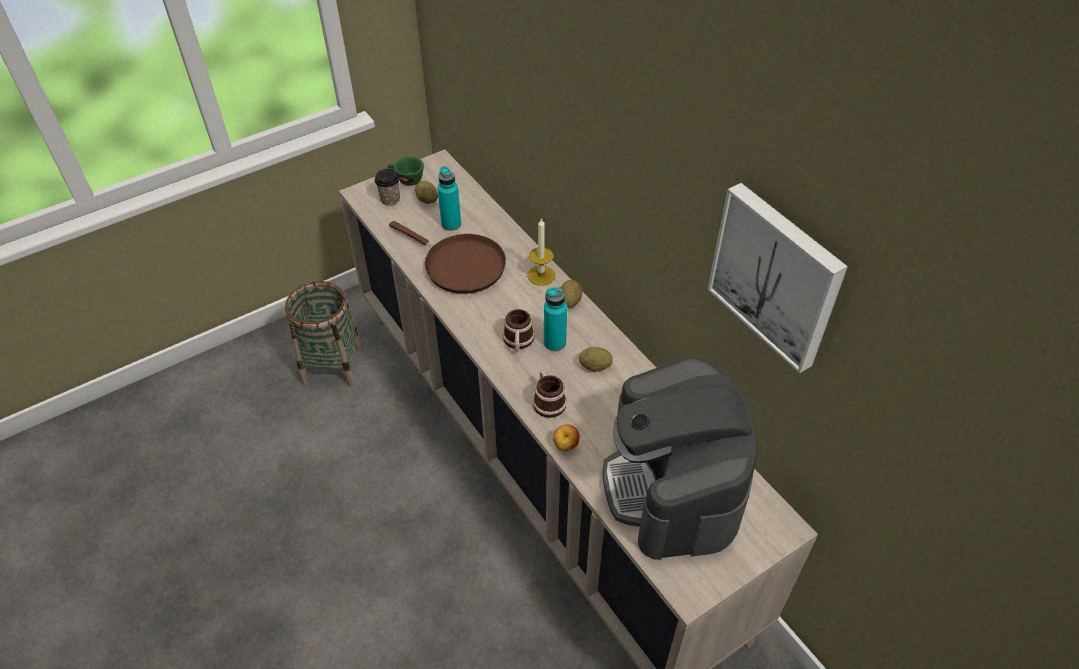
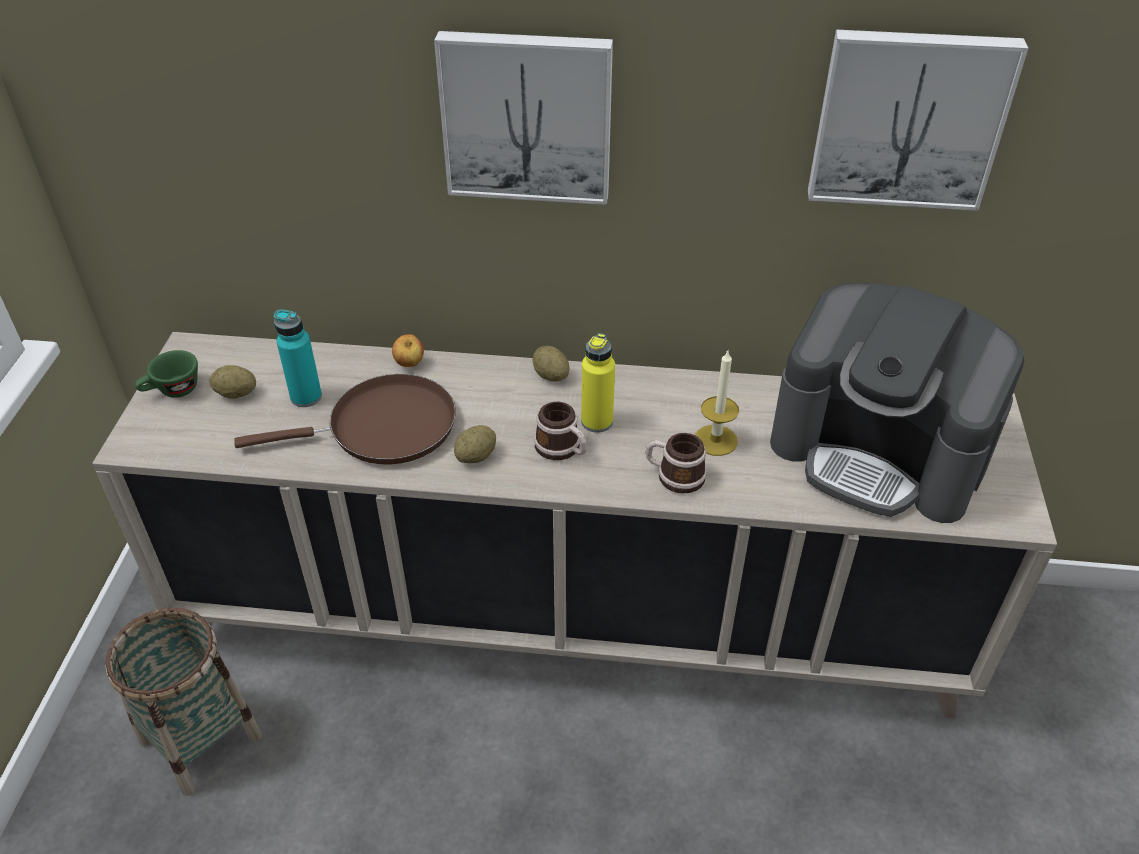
camera: 50 degrees left, 5 degrees down
cup [375,169,400,206] -> none
candle [527,218,556,286] -> candle moved to [695,351,739,456]
turquoise bottle [544,287,567,351] -> yellow bottle [581,333,615,433]
apple [553,425,580,451] -> apple moved to [392,334,424,367]
potato [579,347,613,372] -> potato moved to [454,425,496,463]
none -> picture [434,31,613,205]

